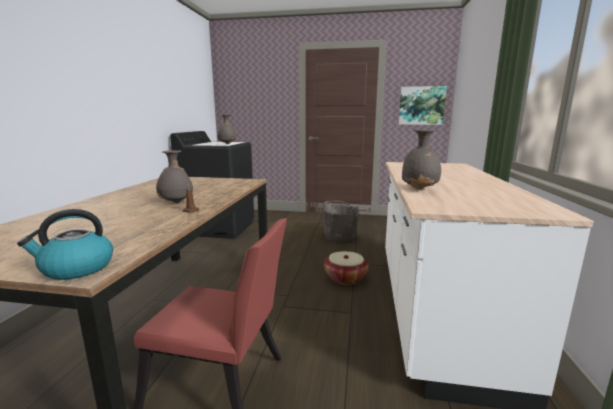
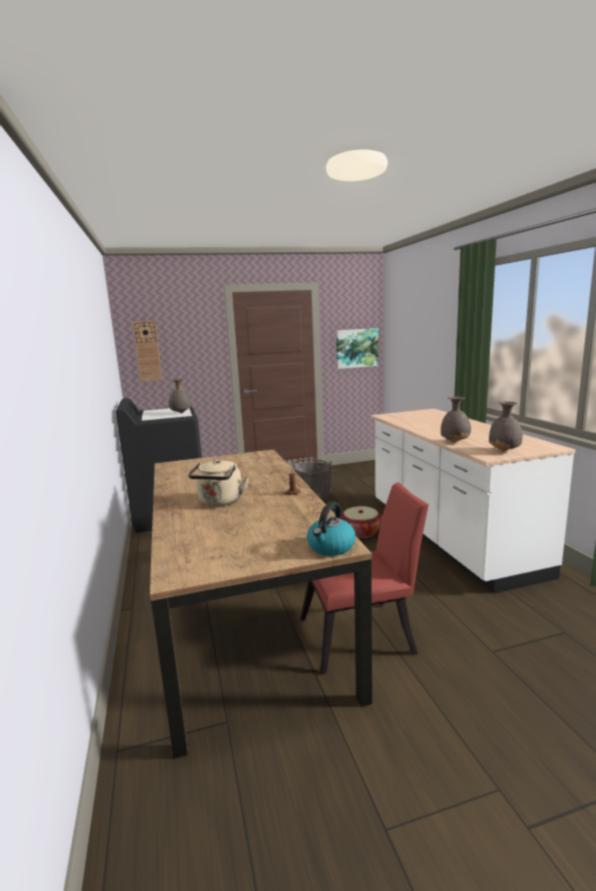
camera: 25 degrees left, 0 degrees up
grey vase [156,150,193,203] -> grey vase moved to [489,401,523,451]
none -> wall clock [133,321,162,381]
none -> beige kettle [188,459,249,506]

